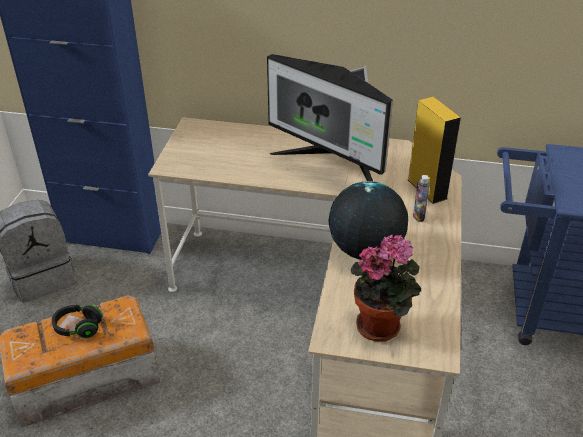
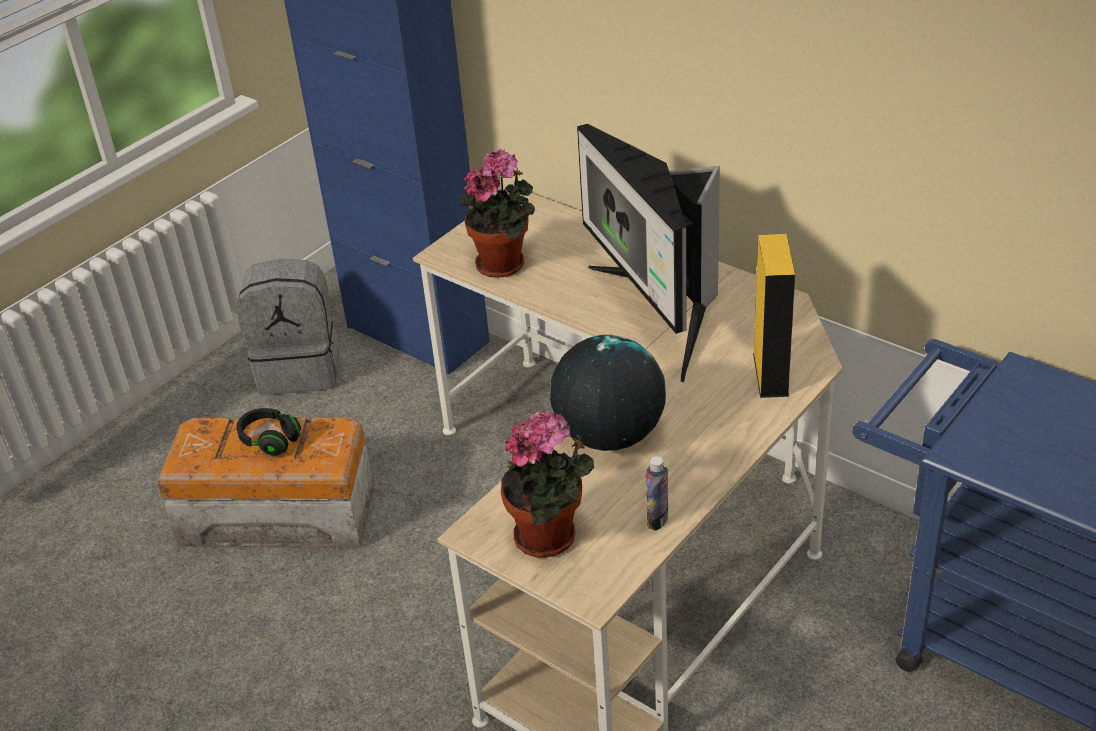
camera: 30 degrees right, 0 degrees up
bottle [413,175,430,222] -> bottle moved to [646,456,668,530]
none -> potted plant [460,149,535,278]

